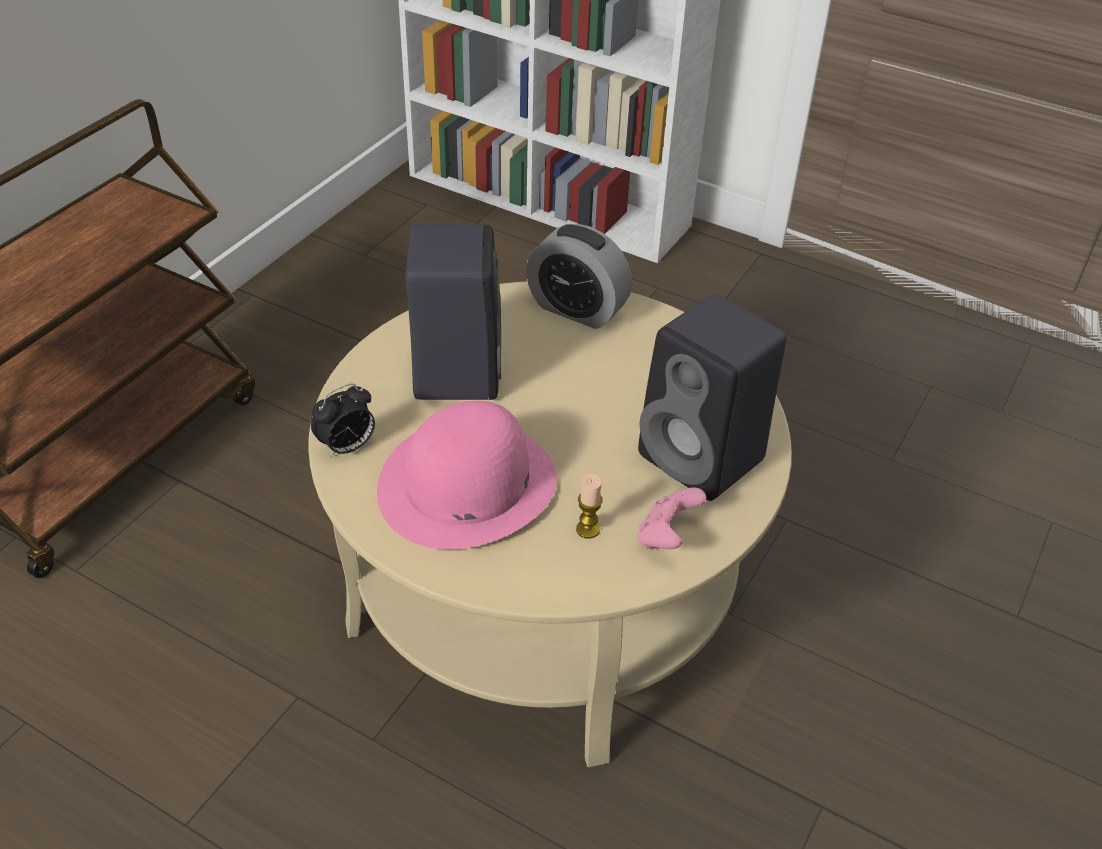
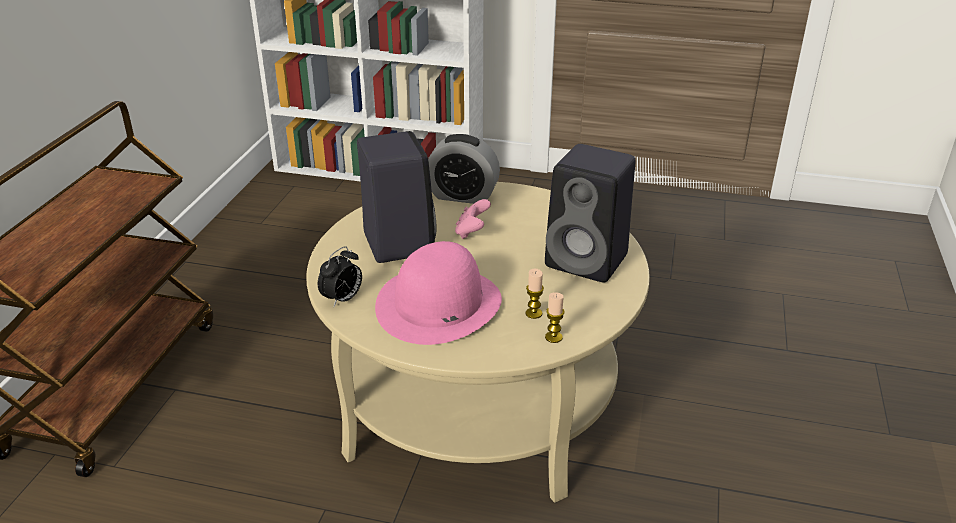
camera: 15 degrees left, 10 degrees down
pink game controller [637,487,706,549] -> pink game controller moved to [455,199,491,239]
none -> candle [545,292,565,343]

